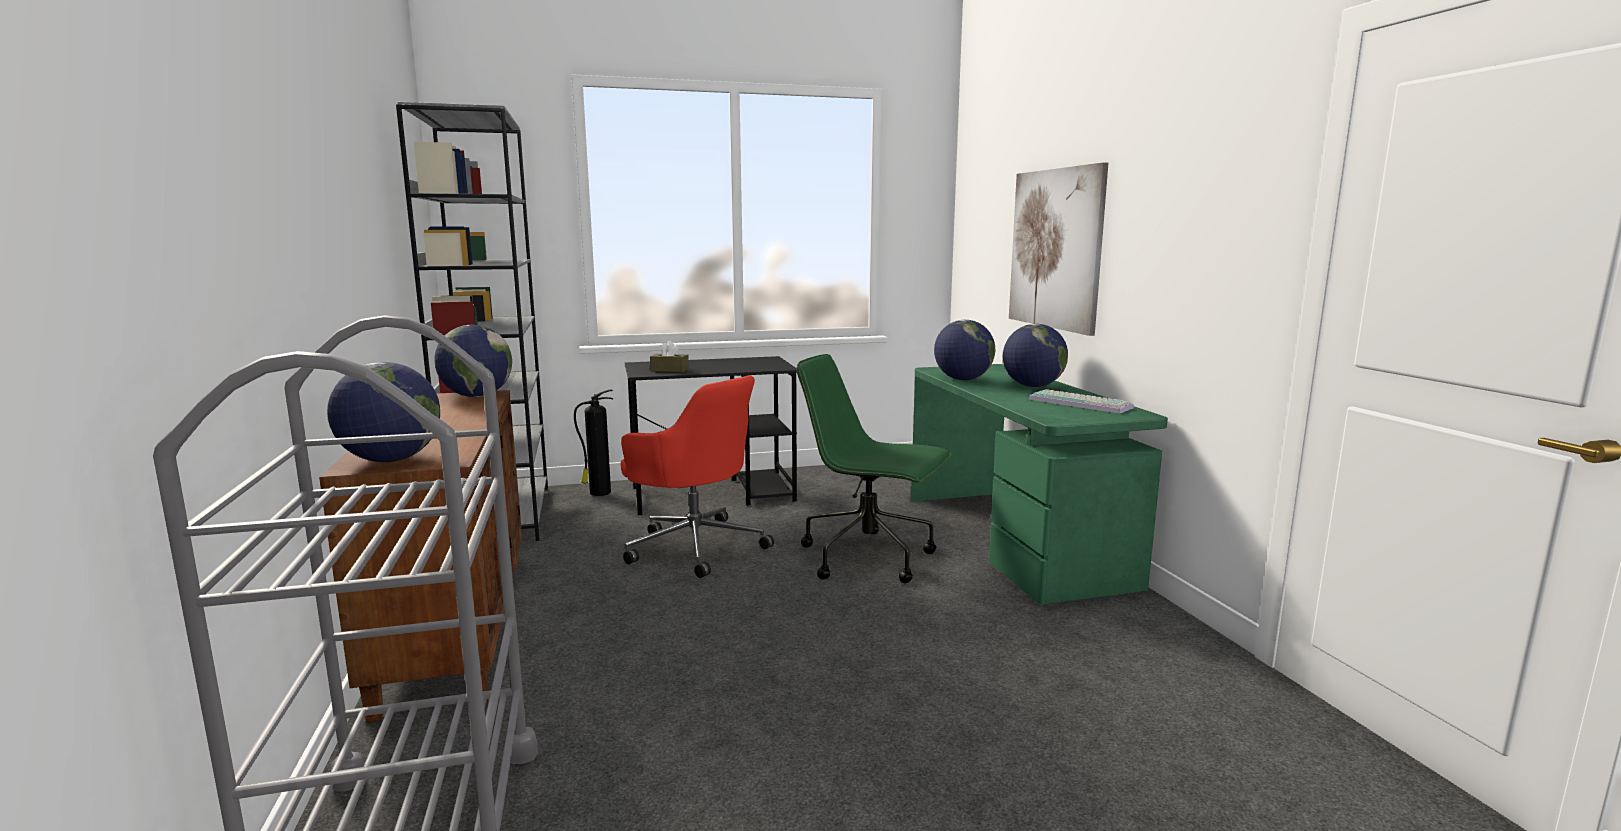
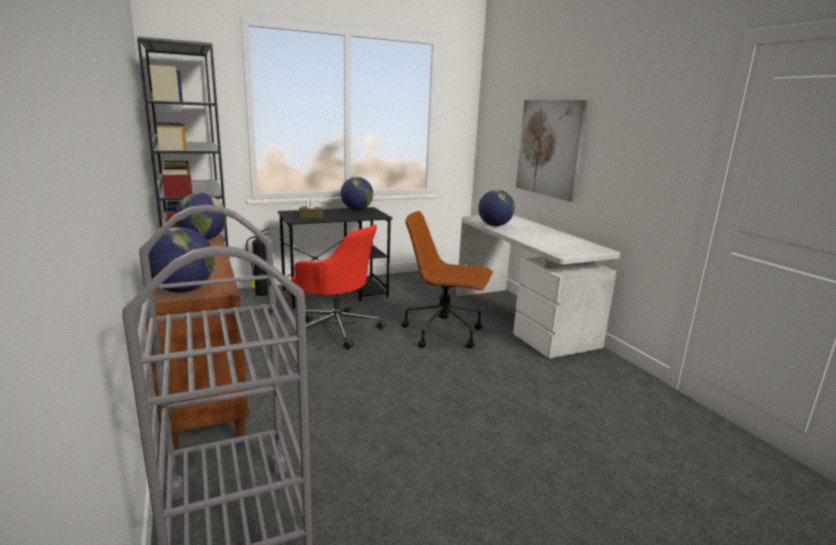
camera: 10 degrees left, 5 degrees up
green office chair [796,354,952,583] -> brown office chair [401,211,493,348]
green desk [911,364,1168,604] -> white desk [456,215,620,359]
globe [1003,324,1068,387] -> globe moved to [340,177,373,210]
keyboard [1028,389,1134,414] -> none

